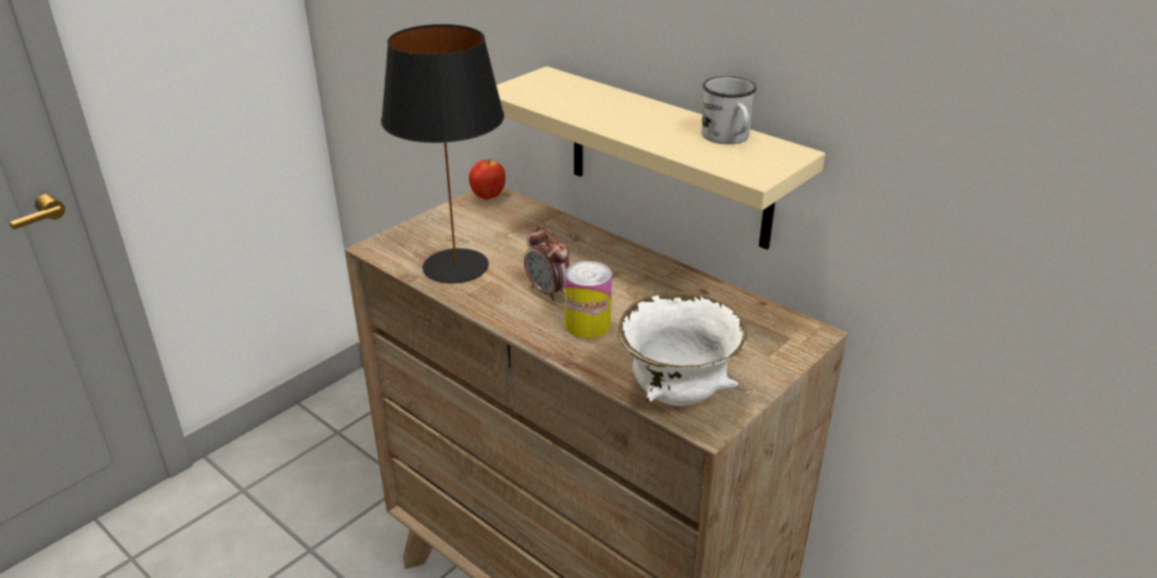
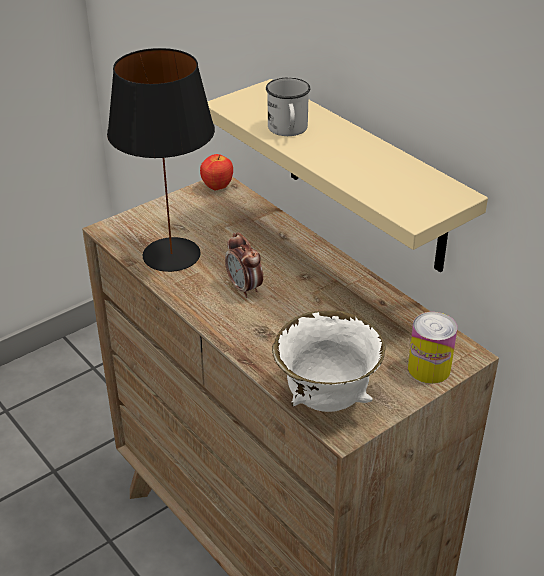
camera: 10 degrees right, 5 degrees up
can [565,261,612,338] -> can moved to [408,312,457,384]
white mug [701,76,757,144] -> white mug moved to [266,78,310,136]

